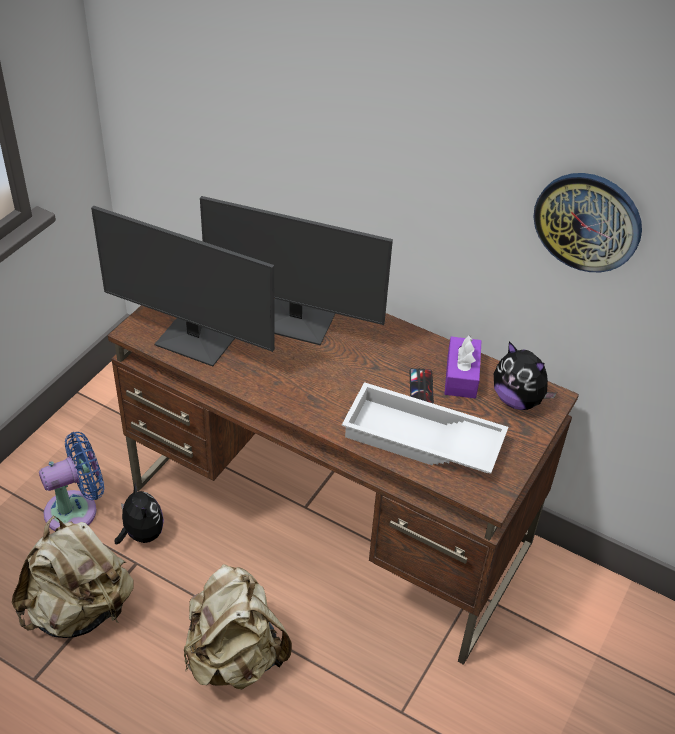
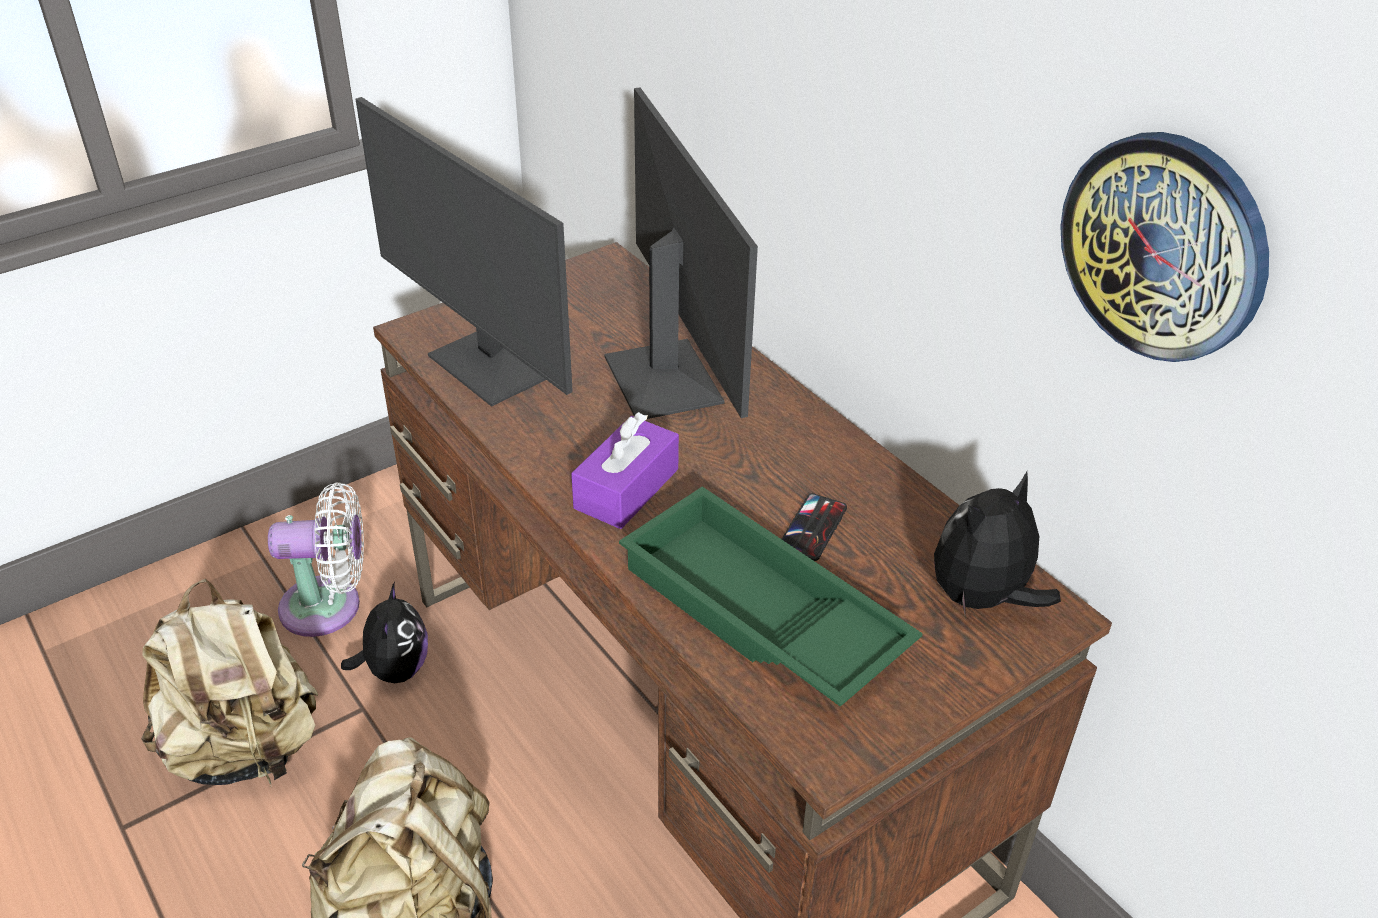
camera: 25 degrees right, 5 degrees down
blue fan [39,432,104,531] -> white fan [268,482,364,637]
monitor [200,196,393,345] -> monitor turned 150 degrees counterclockwise [604,87,758,419]
white tray [342,382,508,474] -> green tray [619,487,923,707]
purple tissue box [444,336,482,398] -> purple tissue box moved to [571,412,679,529]
plush toy [494,341,557,410] -> plush toy turned 75 degrees clockwise [934,471,1061,616]

